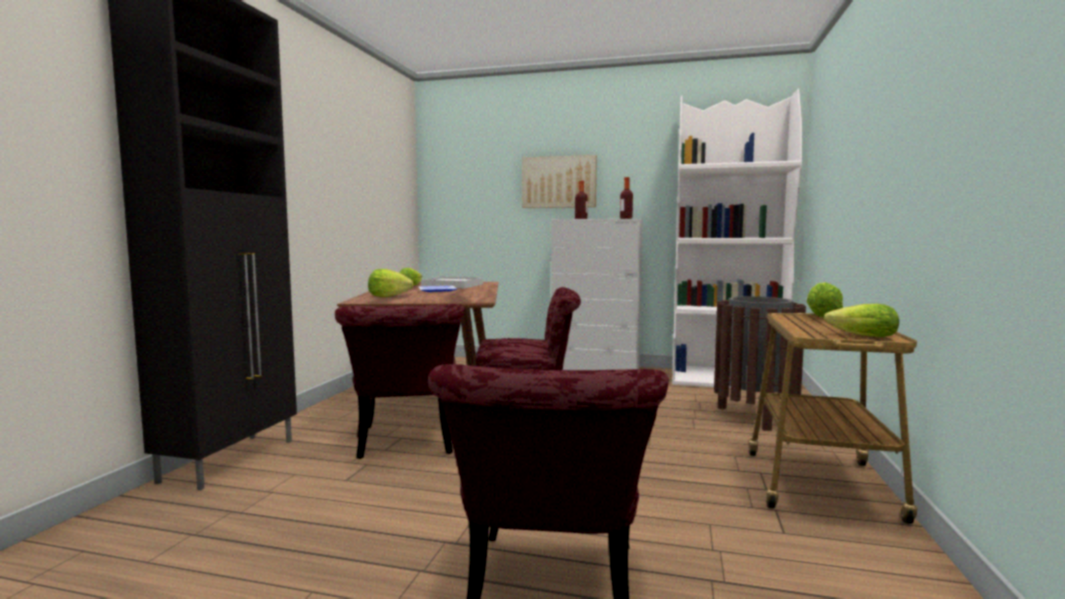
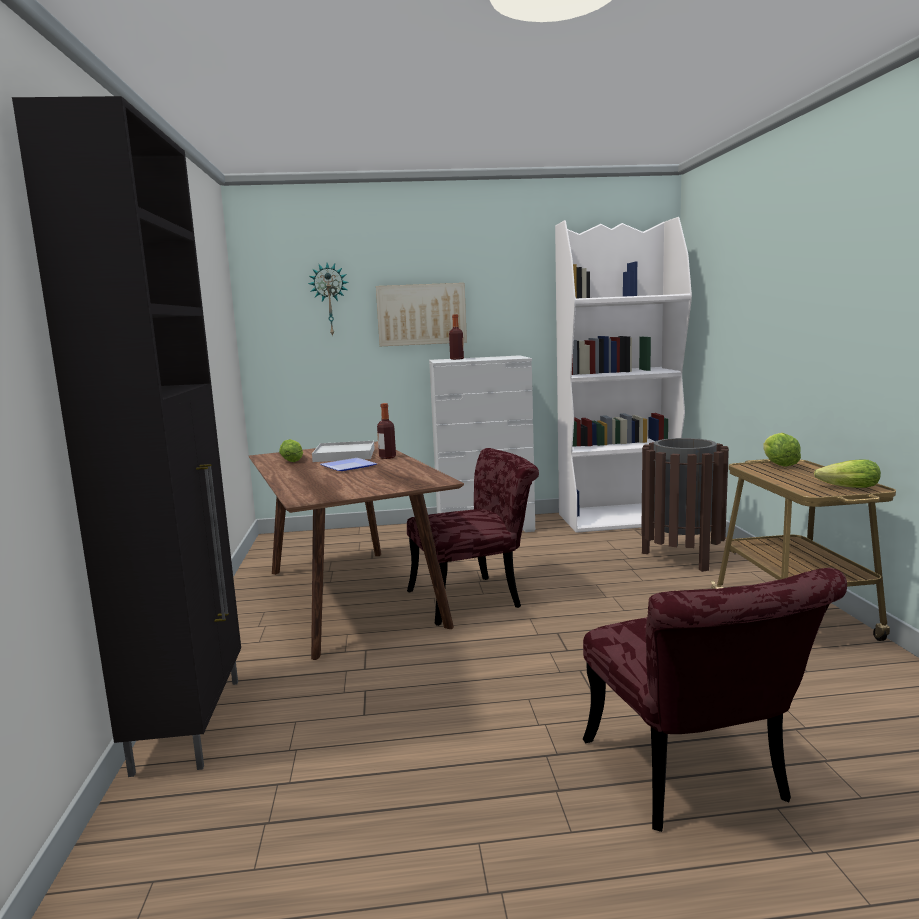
camera: 20 degrees left, 5 degrees up
red chair [335,304,465,459] -> none
lettuce [368,269,413,297] -> none
bottle [620,177,633,219] -> bottle moved to [377,403,396,459]
none -> wall clock [308,263,348,337]

